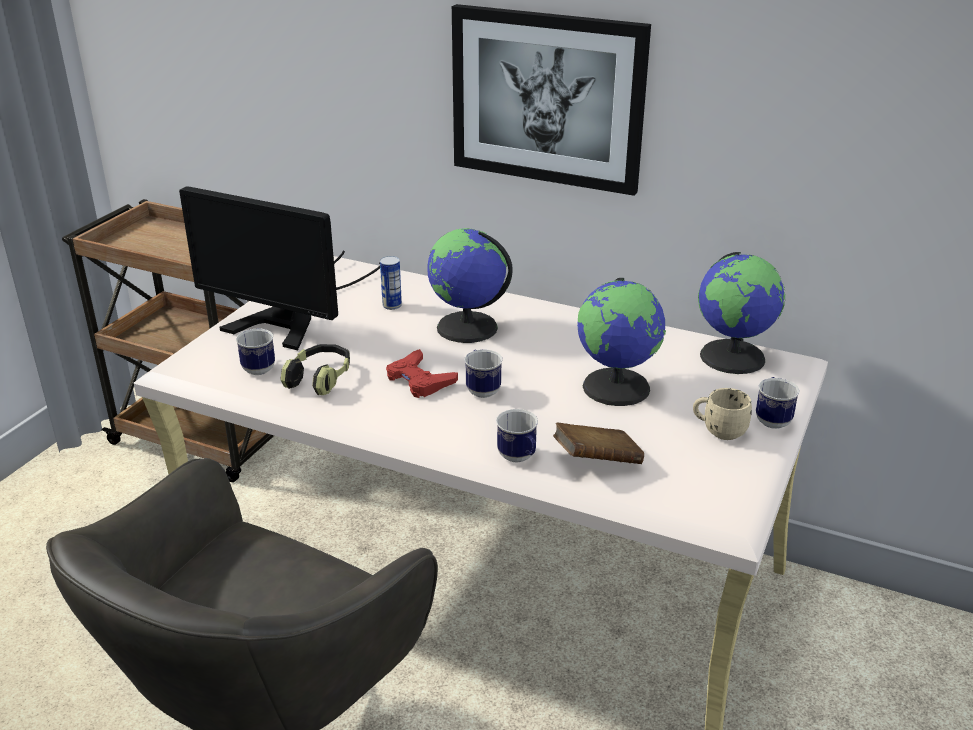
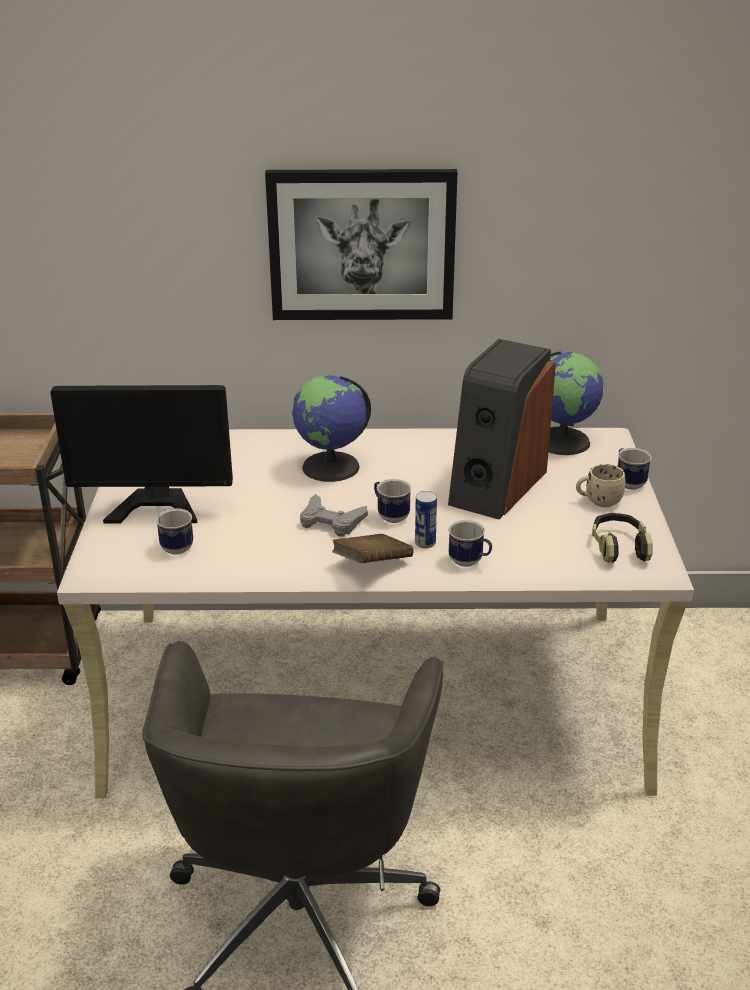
camera: 25 degrees left, 0 degrees up
headphones [280,344,350,395] -> headphones moved to [592,513,653,563]
can [380,256,402,310] -> can moved to [415,491,437,548]
red game controller [386,349,458,398] -> grey game controller [300,494,368,537]
brown book [553,422,644,464] -> brown book moved to [332,534,413,563]
globe [577,278,666,406] -> speaker [448,339,556,520]

